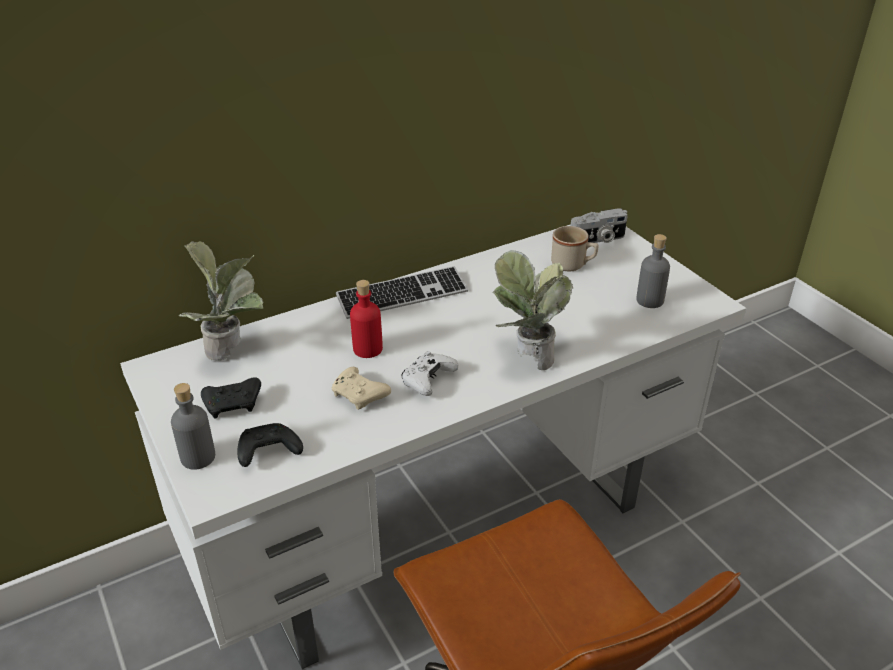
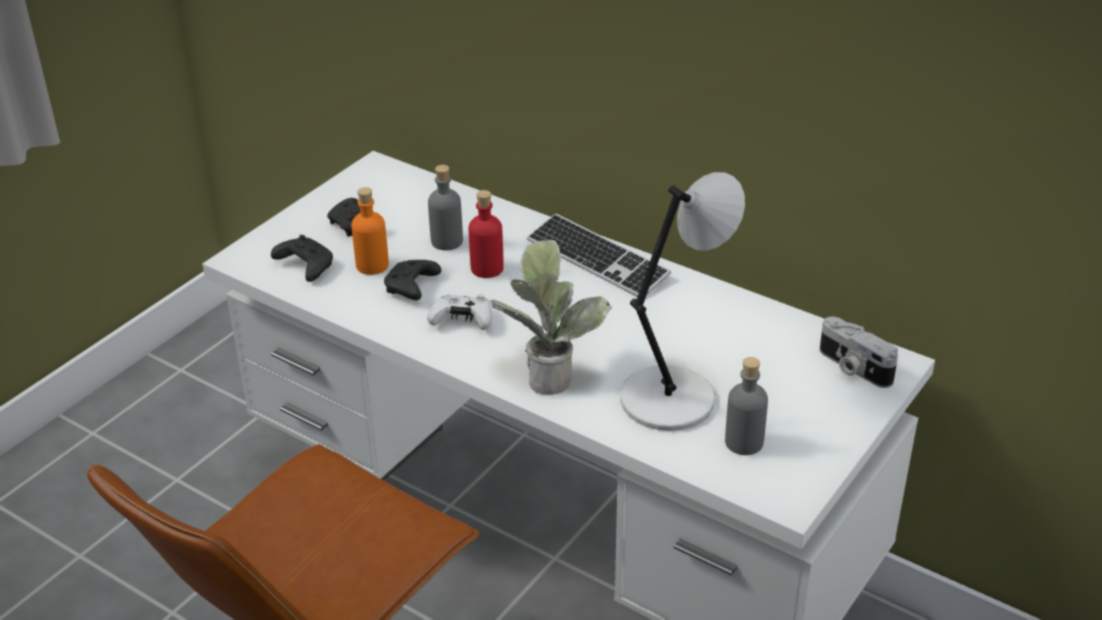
camera: 65 degrees right, 0 degrees up
grey bottle [171,383,215,470] -> grey bottle moved to [428,165,463,250]
potted plant [179,241,263,361] -> none
beige game controller [332,367,391,410] -> black game controller [384,260,441,300]
beige mug [551,226,598,271] -> none
none -> orange bottle [351,187,389,275]
none -> grey table lamp [620,172,745,431]

